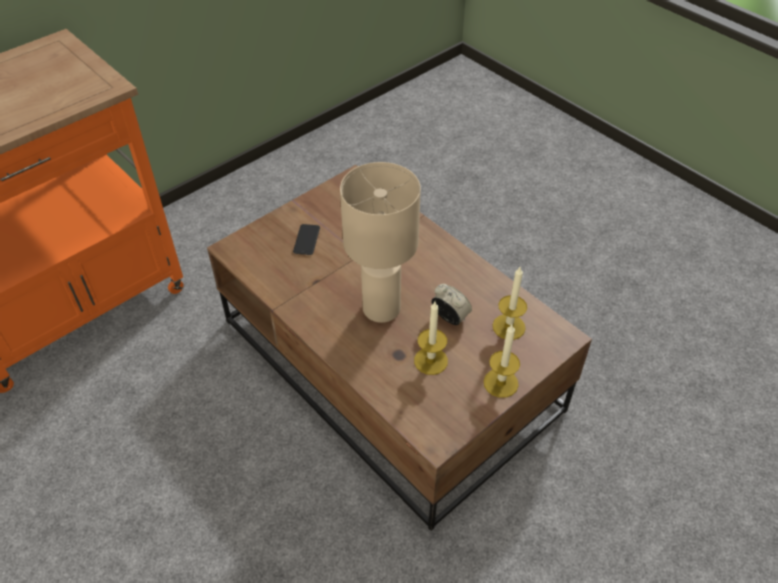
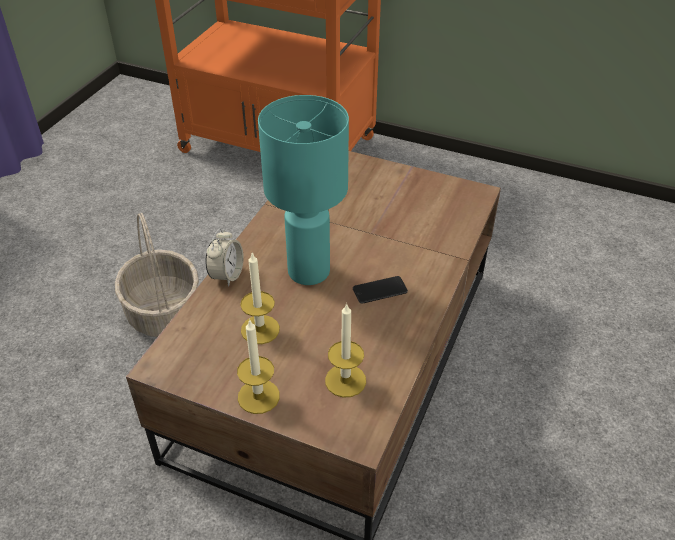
camera: 65 degrees right, 5 degrees down
phone [293,224,320,255] -> phone moved to [353,276,408,304]
beige table lamp [340,162,421,323] -> turquoise table lamp [258,95,349,285]
alarm clock [431,284,472,325] -> alarm clock moved to [205,229,244,286]
none -> basket [115,213,199,337]

